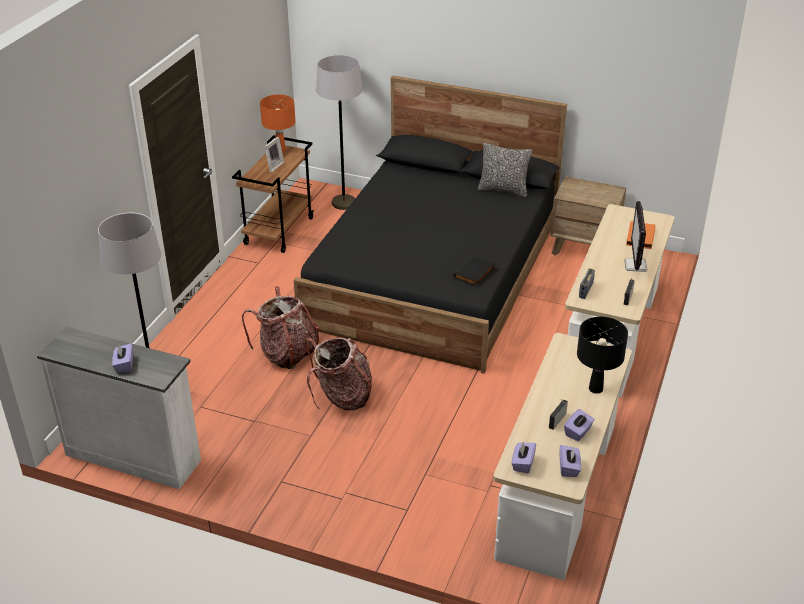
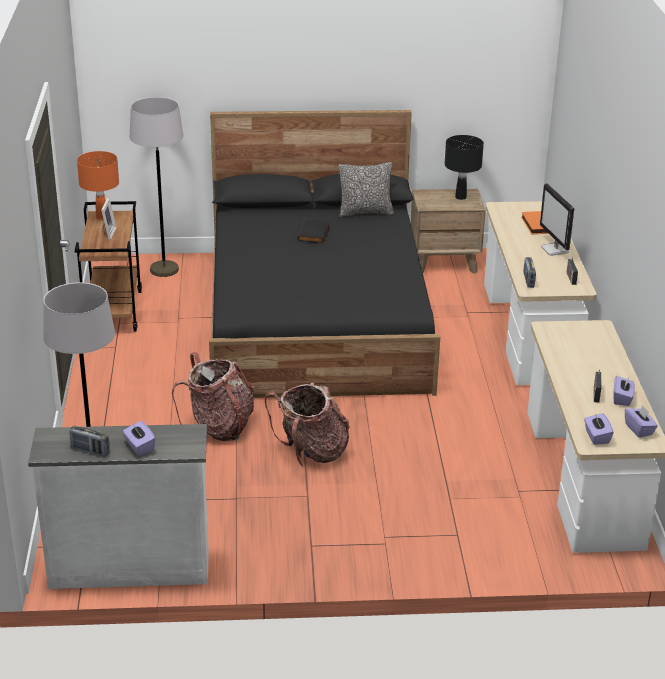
camera: 25 degrees left, 5 degrees down
black book [454,255,495,286] -> black book moved to [298,218,330,243]
black table lamp [577,317,628,394] -> black table lamp moved to [445,135,484,200]
none -> radio [69,426,110,457]

